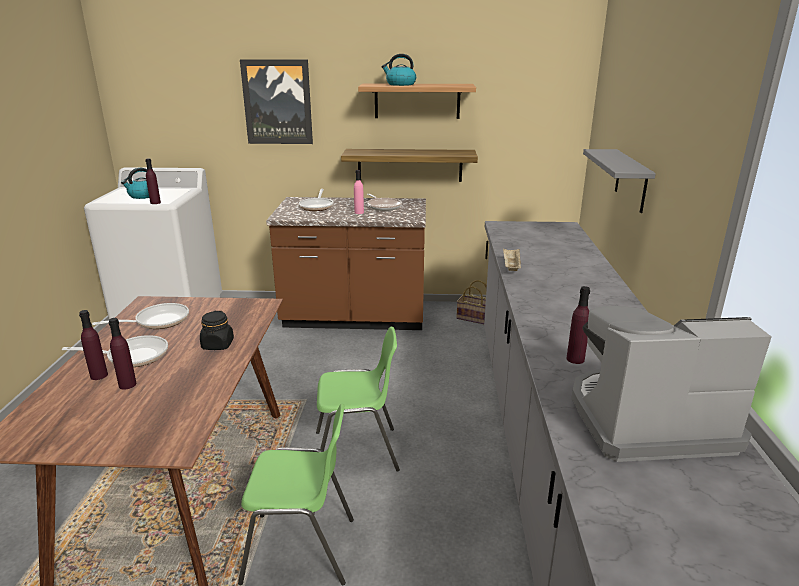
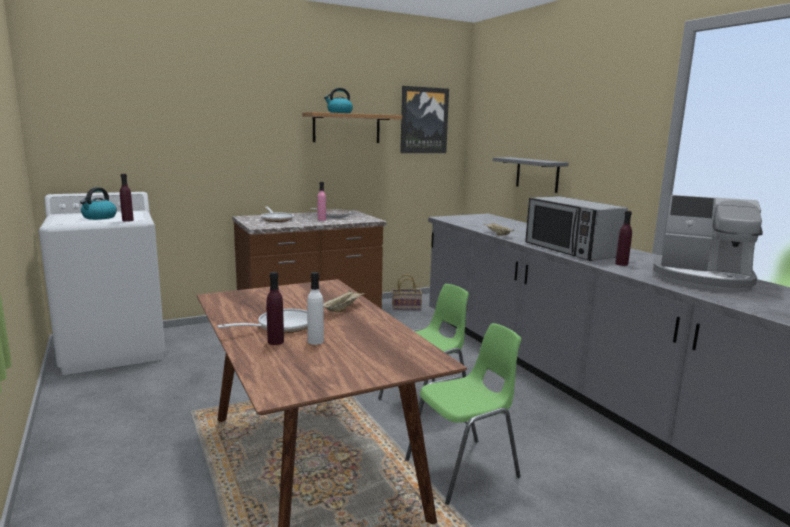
camera: 30 degrees left, 10 degrees down
frying pan [92,303,189,329] -> none
purple bottle [108,318,136,390] -> white bottle [307,272,324,345]
black jar [200,311,234,350] -> beige tray [323,290,366,312]
picture [240,59,313,144] -> picture moved to [400,86,449,153]
shelf [341,149,478,182] -> none
coffee machine [571,306,772,462] -> coffee machine turned 120 degrees counterclockwise [653,195,763,292]
none -> microwave [525,196,628,261]

